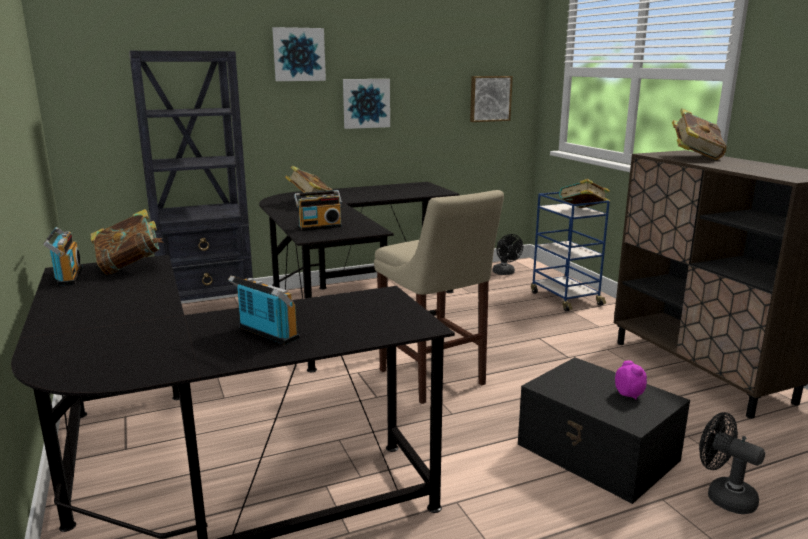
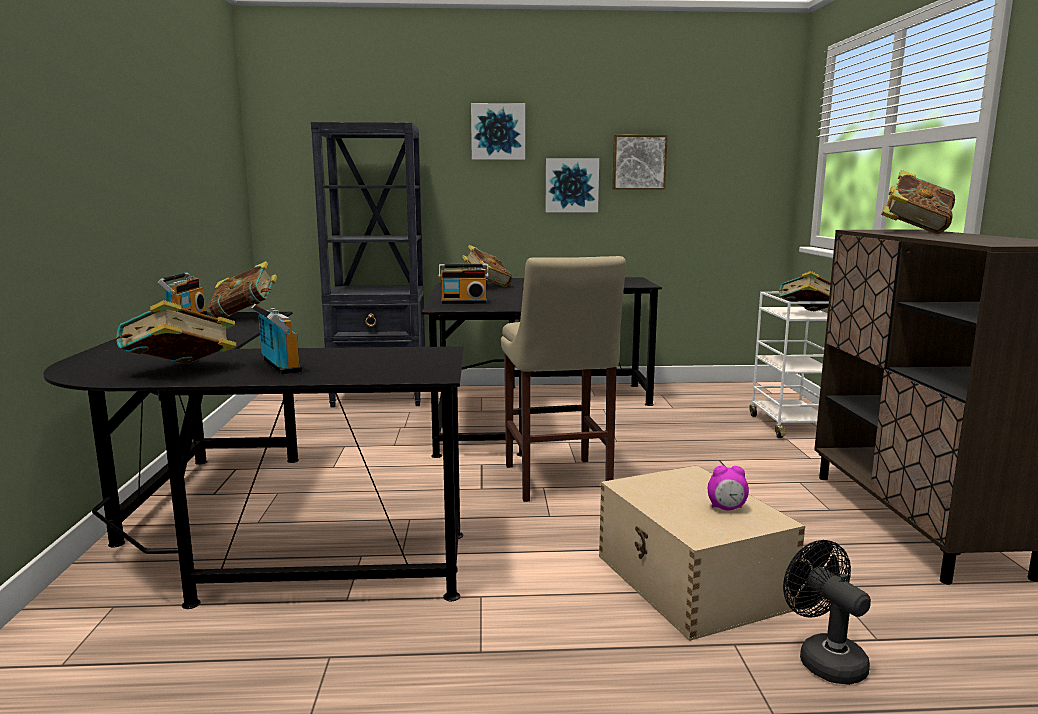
camera: 20 degrees right, 5 degrees down
picture [470,76,513,122] -> picture moved to [612,135,668,190]
black fan [493,234,523,275] -> none
black storage box [518,357,690,504] -> beige storage box [599,465,805,641]
blue cart [531,192,610,312] -> white cart [749,292,829,438]
alarm clock [615,360,647,400] -> alarm clock turned 90 degrees clockwise [708,466,749,510]
none -> book [114,300,236,364]

